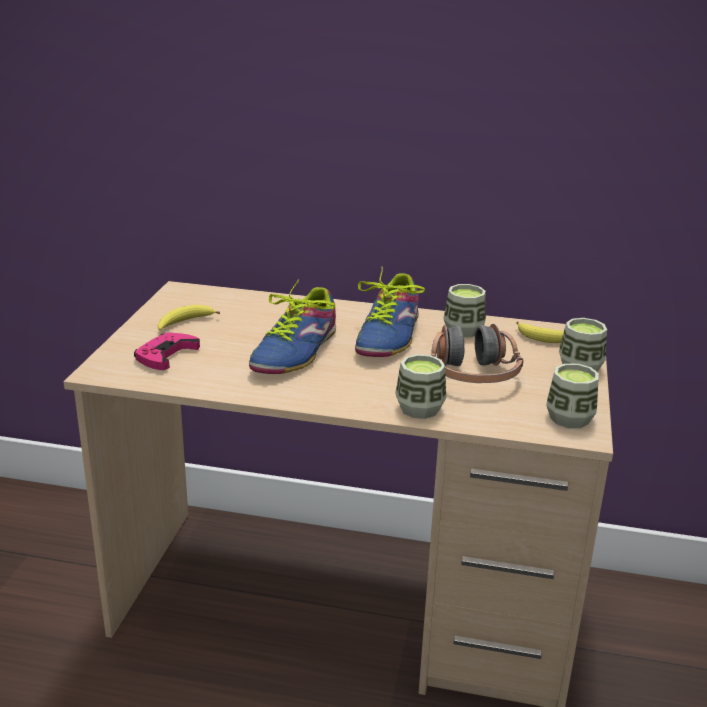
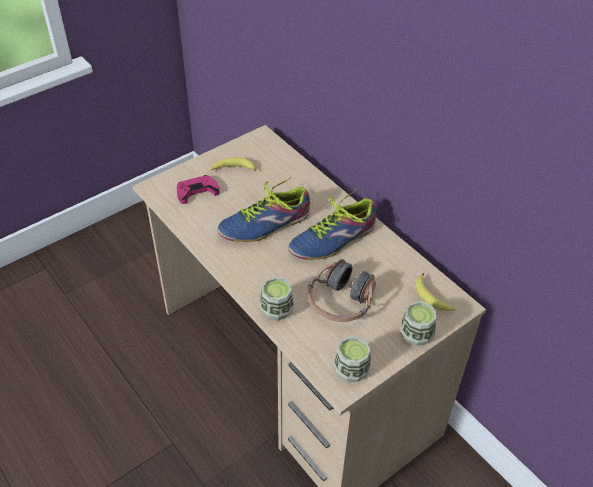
camera: 40 degrees right, 20 degrees up
cup [443,284,486,337] -> none

